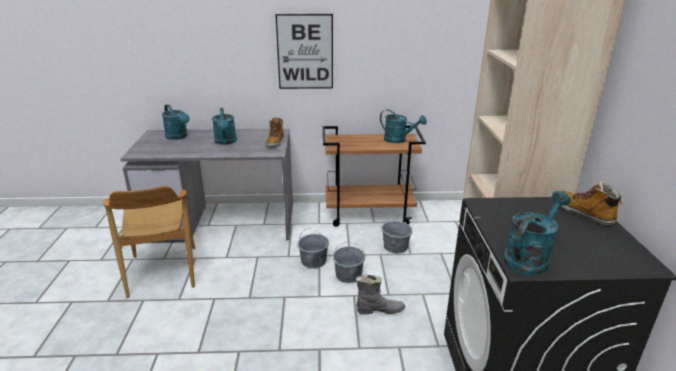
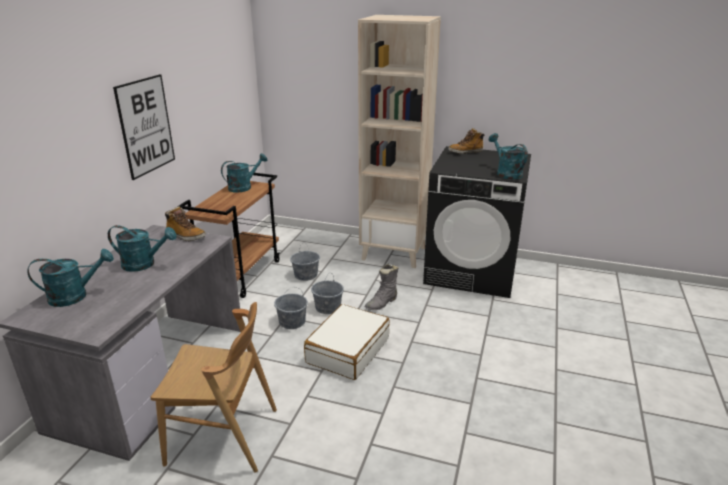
camera: 70 degrees left, 0 degrees up
grey boot [356,275,405,314] -> grey boot turned 150 degrees counterclockwise [364,264,399,310]
none -> white suitcase [304,304,390,380]

